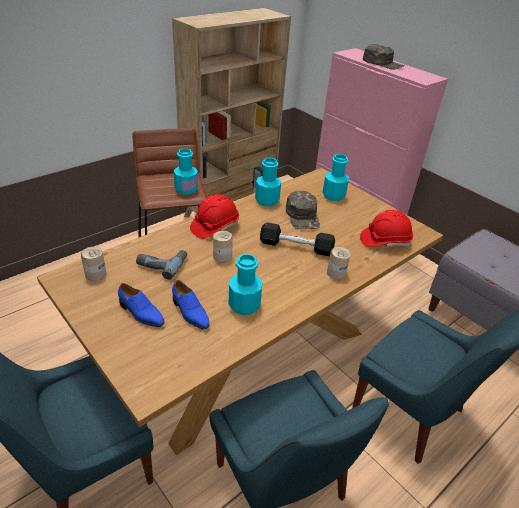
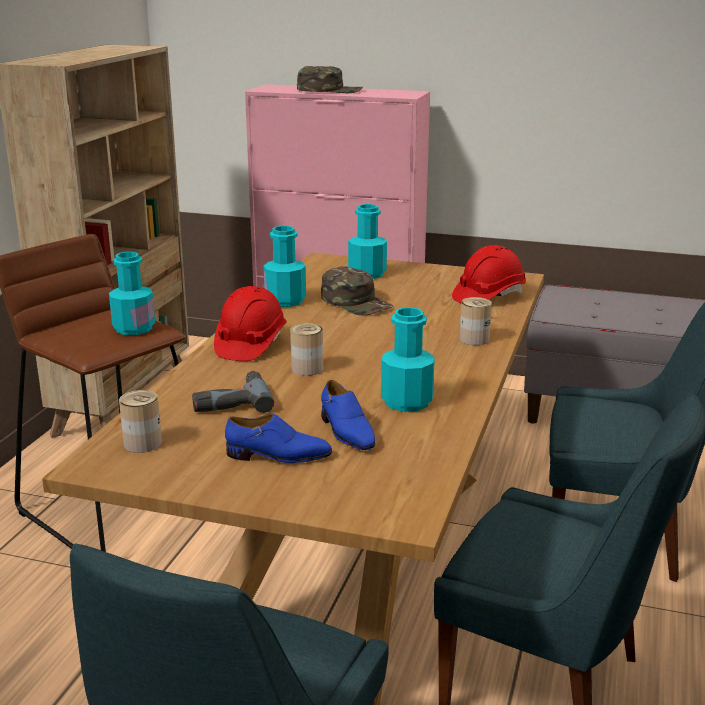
camera: 30 degrees left, 15 degrees down
blue shoe [172,280,210,330] -> blue shoe turned 45 degrees clockwise [321,380,375,450]
black dumbbell [260,222,335,256] -> none

